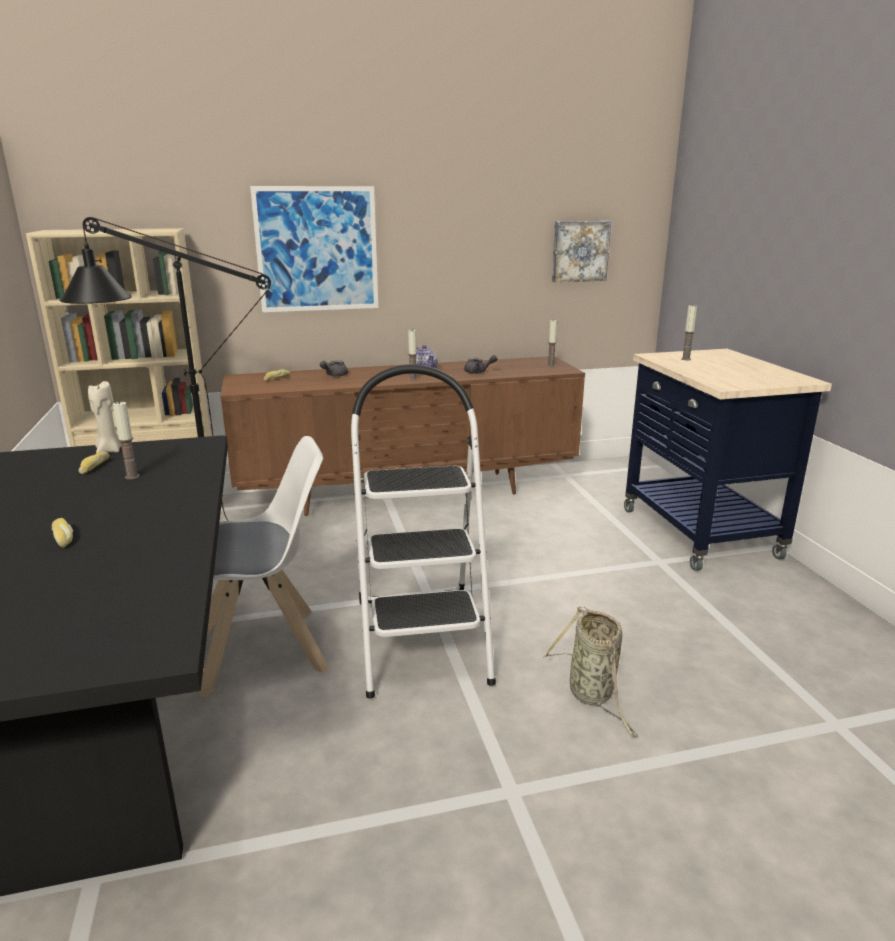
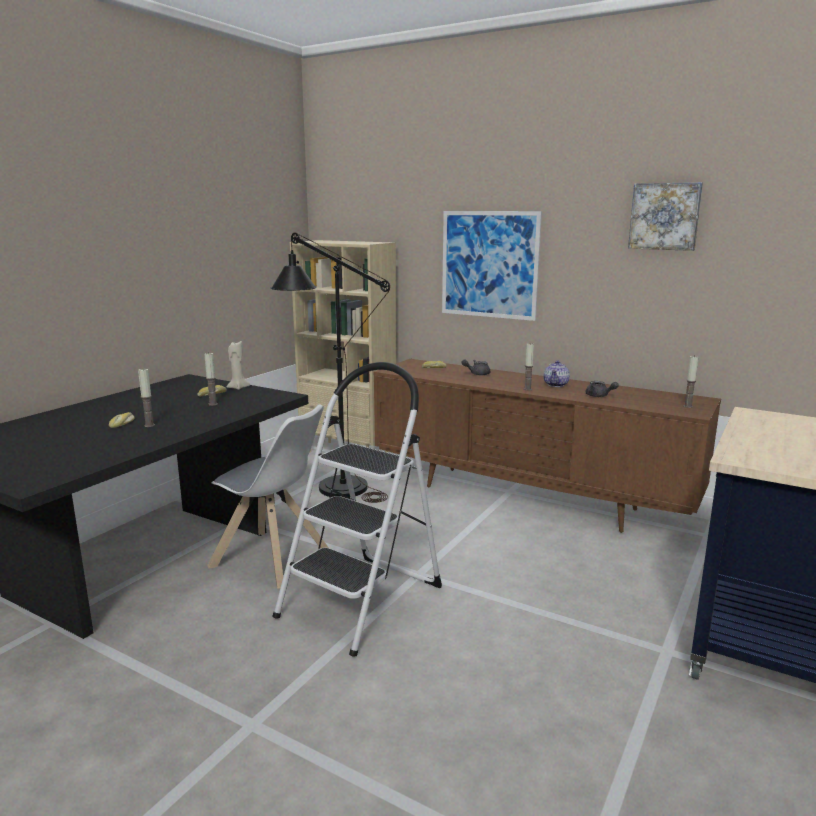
camera: 45 degrees right, 5 degrees down
basket [543,607,638,737] -> none
picture [552,221,611,282] -> picture moved to [628,182,703,251]
candle [681,305,697,360] -> candle moved to [138,369,155,427]

